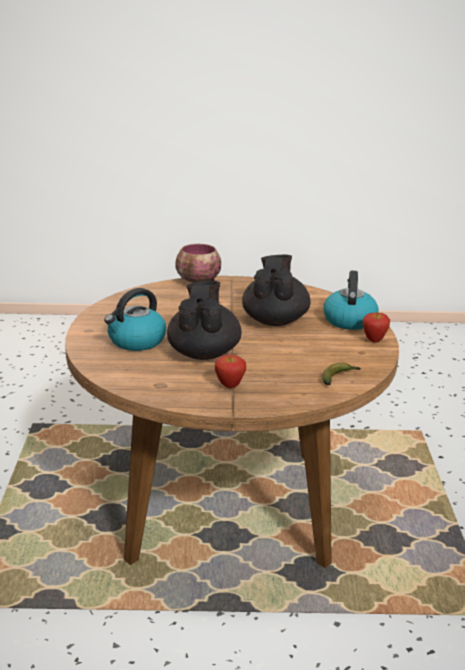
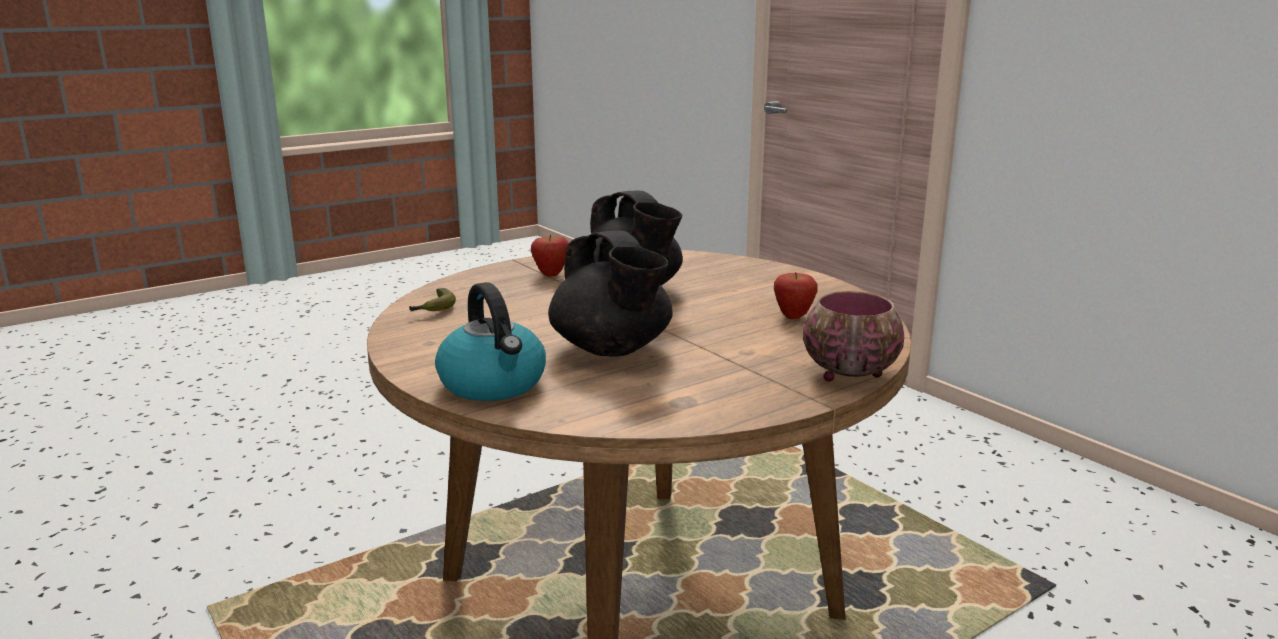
camera: 145 degrees right, 5 degrees down
kettle [104,288,166,351] -> none
apple [362,313,390,342] -> apple moved to [774,272,818,319]

